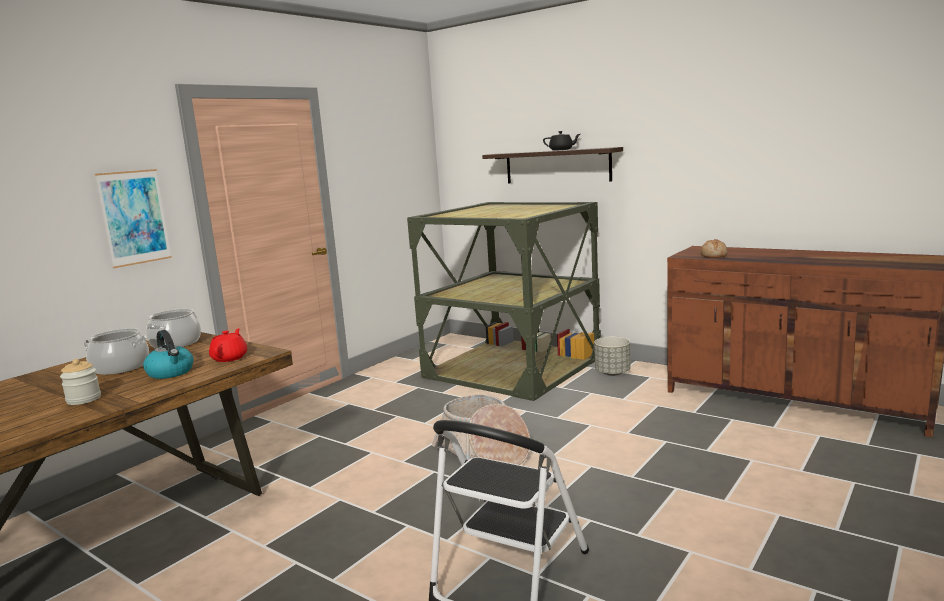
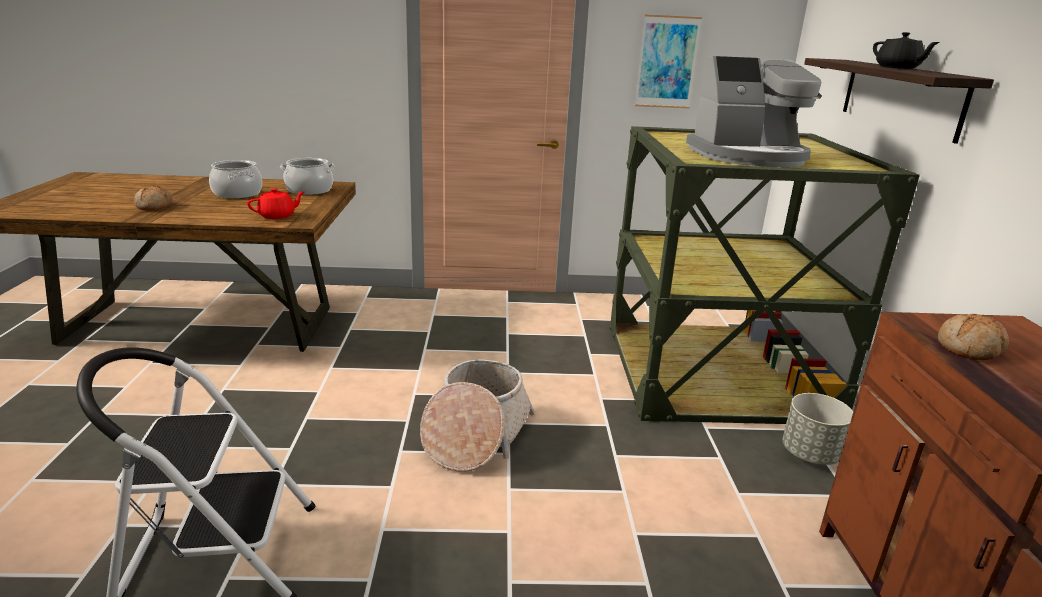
camera: 50 degrees right, 10 degrees up
jar [60,359,101,405] -> bread [134,186,173,211]
picture [95,169,172,268] -> picture moved to [634,15,702,108]
kettle [143,330,194,379] -> none
none -> coffee machine [686,56,822,167]

